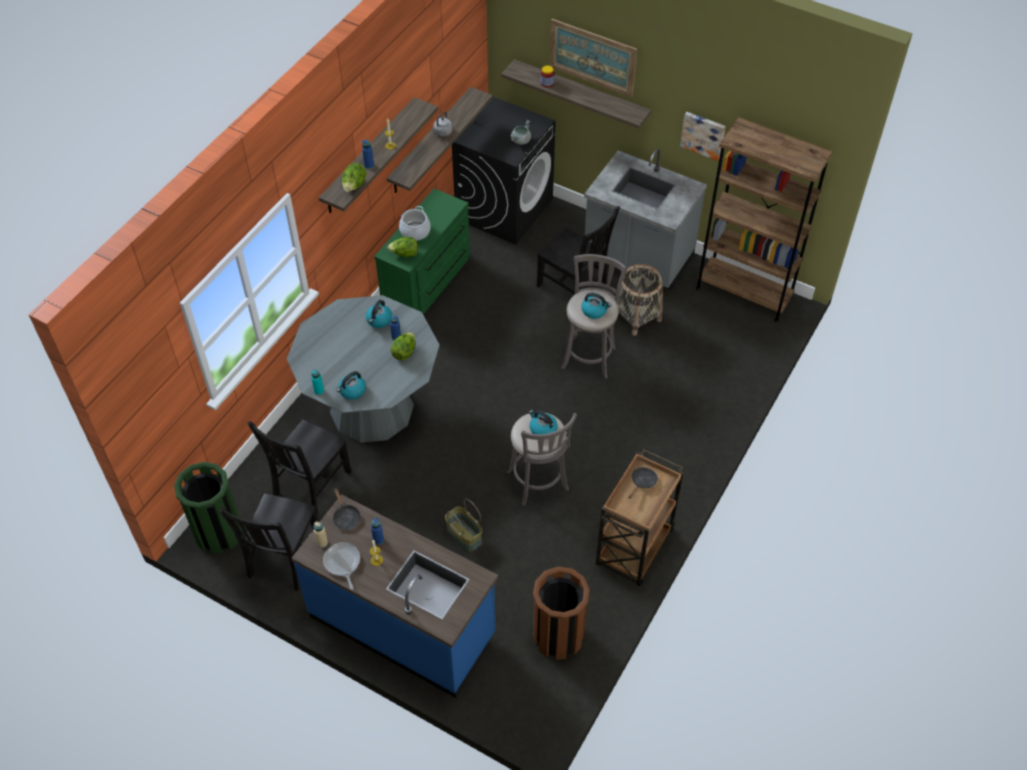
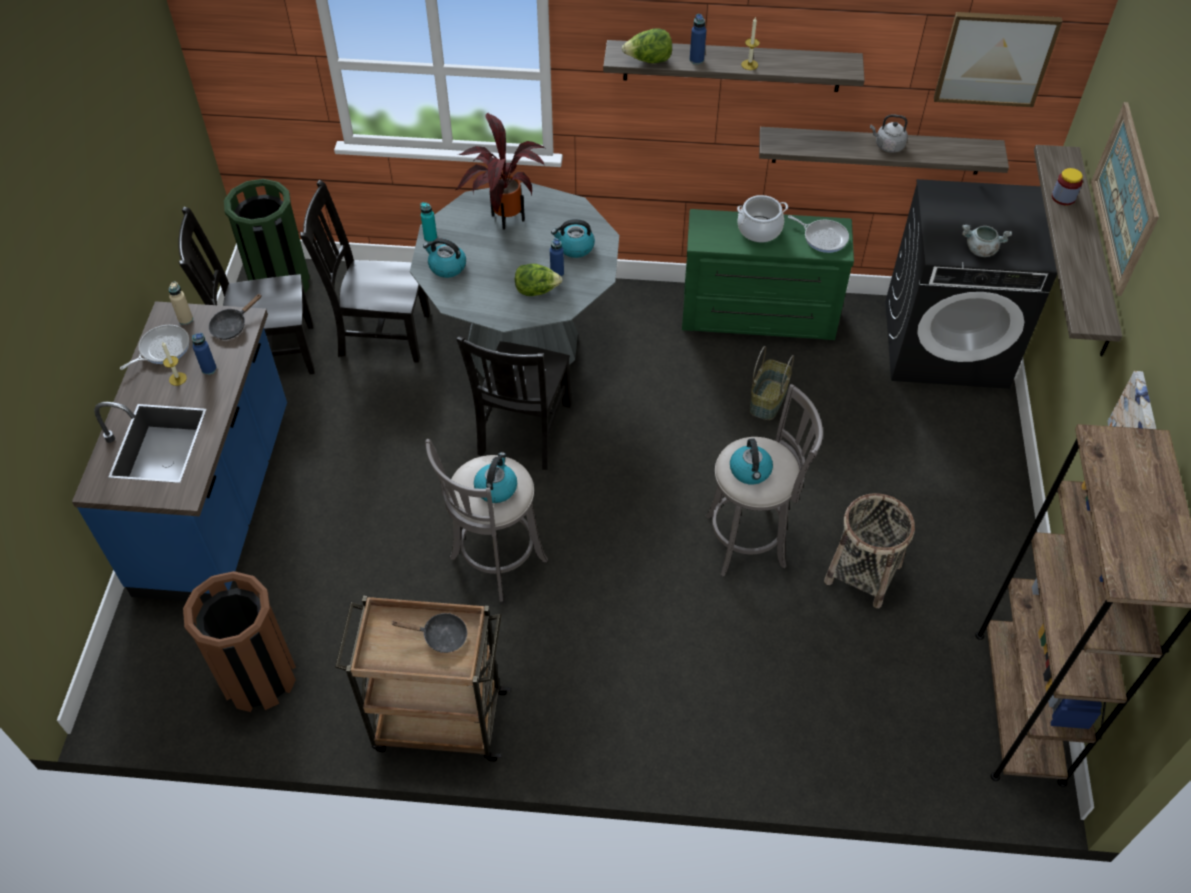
camera: 65 degrees right, 0 degrees up
lettuce [387,237,418,257] -> none
basket [445,499,483,552] -> basket moved to [749,346,794,420]
black chair [537,206,620,294] -> black chair moved to [457,336,571,470]
grey counter [584,149,707,290] -> none
none -> potted plant [456,113,545,230]
none -> frying pan [788,215,849,253]
none -> picture [934,12,1062,107]

